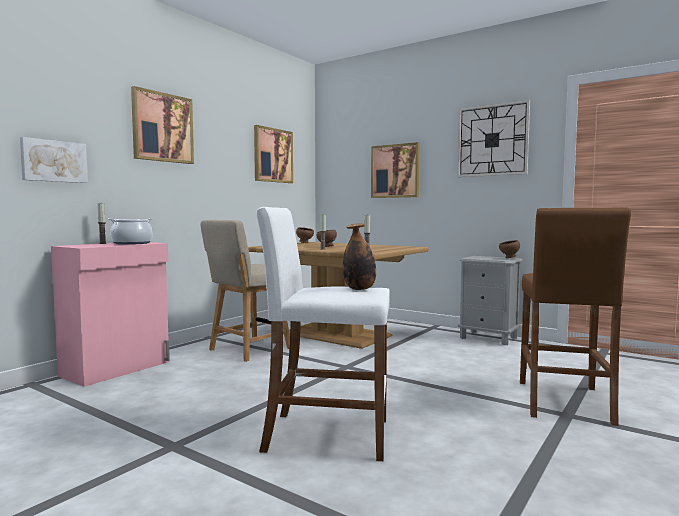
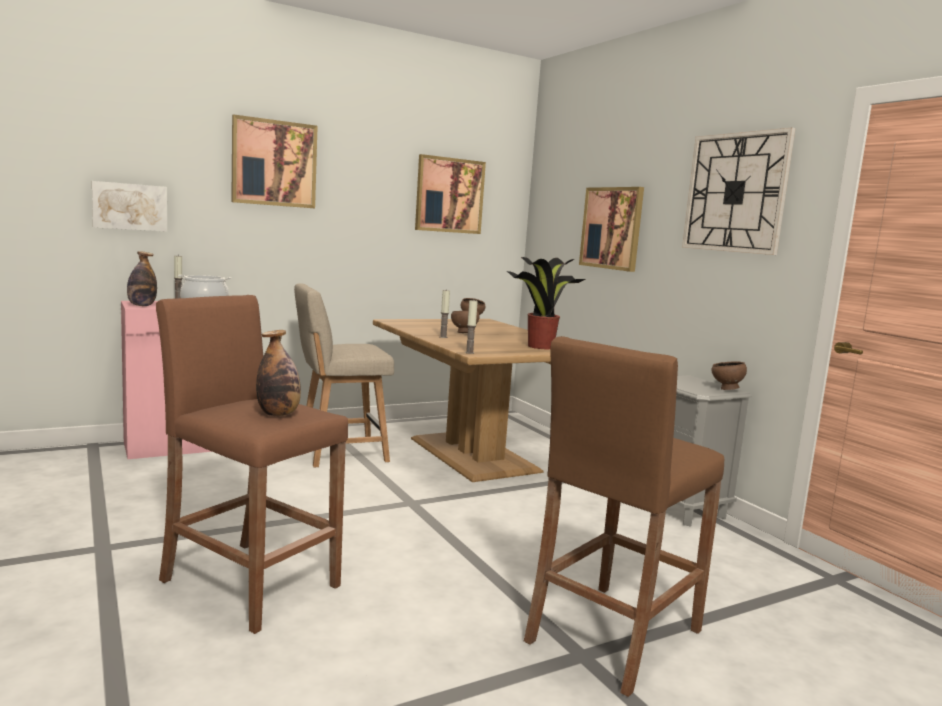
camera: 25 degrees right, 5 degrees up
white stool [257,207,390,461] -> brown stool [156,295,348,634]
none -> bottle [127,251,157,306]
none -> potted plant [507,257,585,349]

